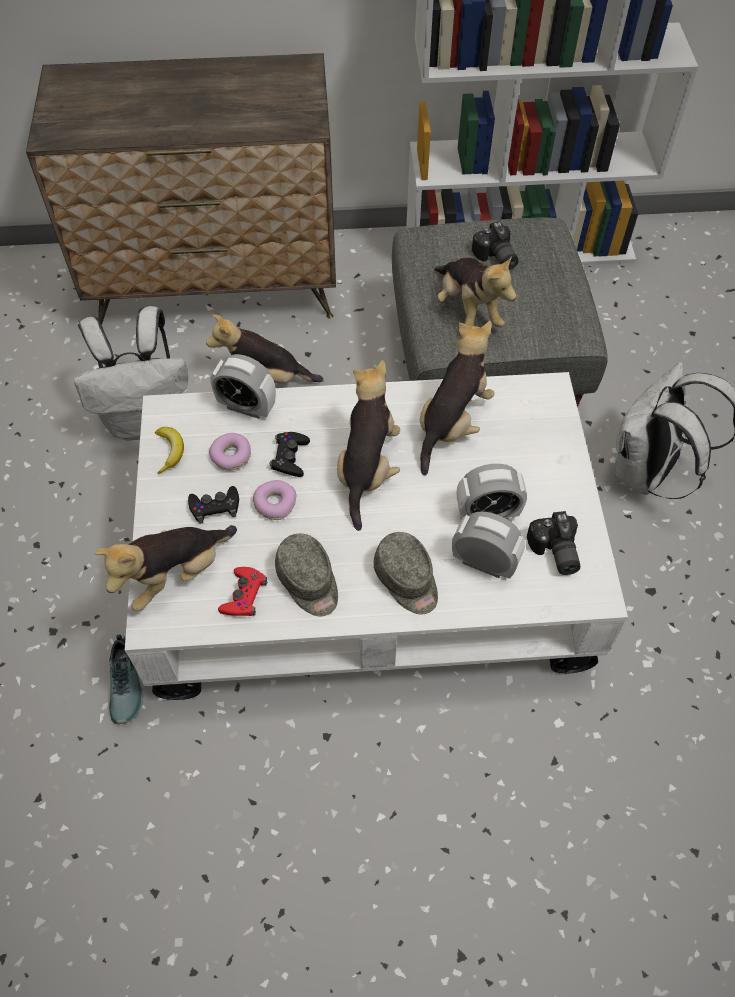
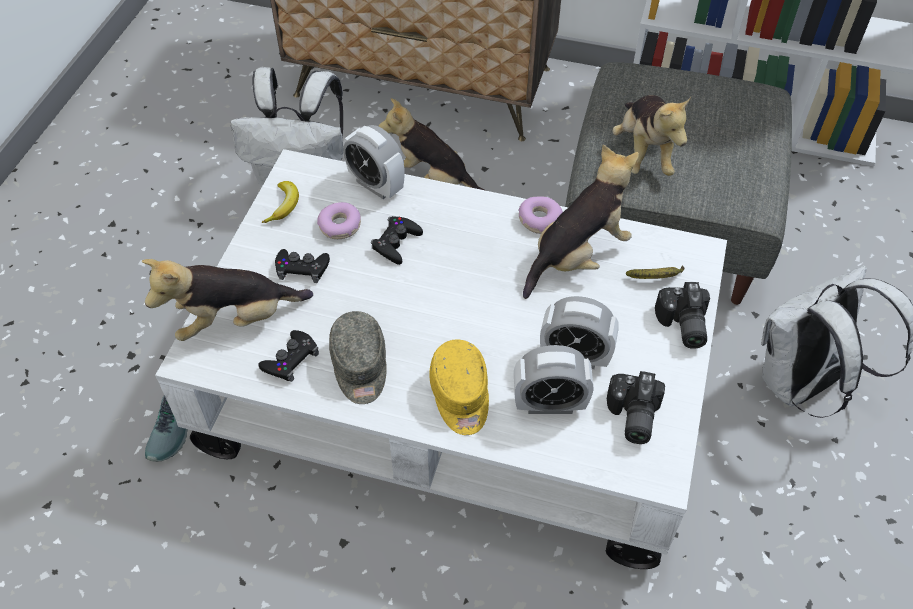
camera: 20 degrees right, 5 degrees down
red game controller [218,567,267,616] -> black game controller [258,330,319,382]
donut [253,480,296,520] -> donut moved to [518,197,563,234]
plush toy [337,360,400,531] -> none
grey cap [374,532,438,614] -> yellow cap [429,339,489,435]
alarm clock [452,511,525,579] -> alarm clock turned 135 degrees clockwise [514,345,594,414]
camera [472,221,518,270] -> camera moved to [655,282,710,349]
none -> banana [626,265,685,279]

